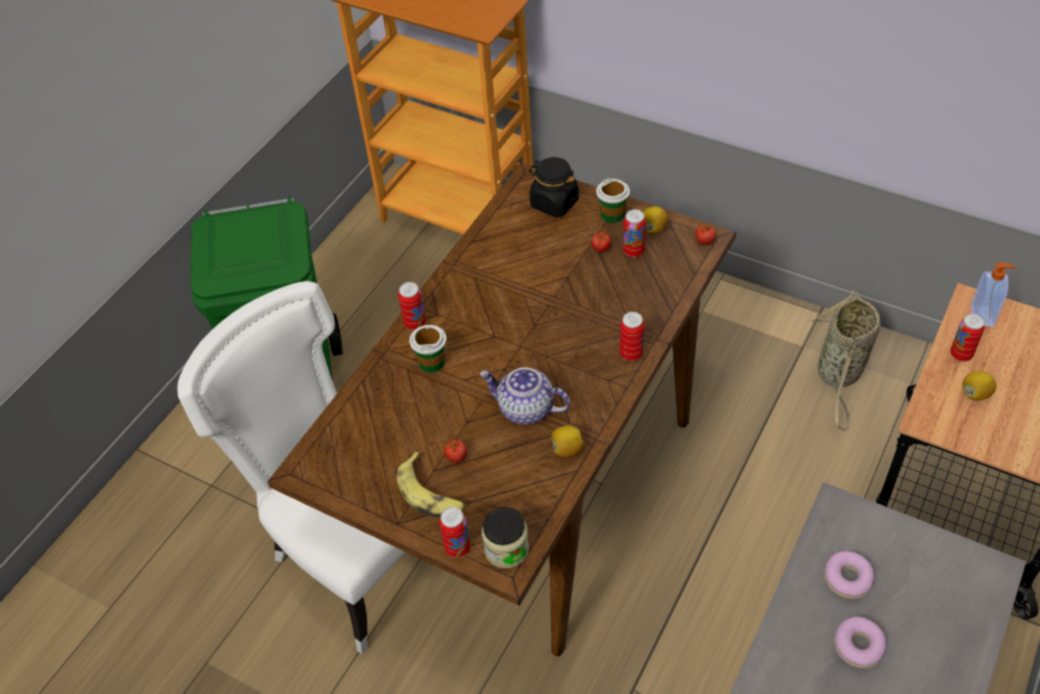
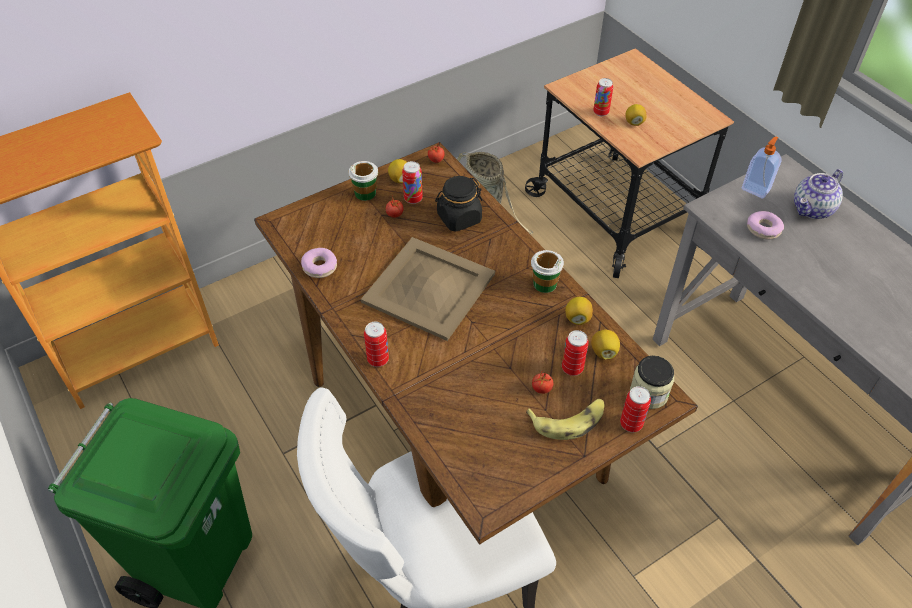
camera: 65 degrees left, 0 degrees up
cup [409,325,446,373] -> cup moved to [531,250,564,293]
teapot [480,367,570,425] -> teapot moved to [794,169,843,219]
black jar [529,157,579,217] -> black jar moved to [435,176,483,232]
can [620,312,644,361] -> can moved to [562,330,589,376]
donut [834,617,886,668] -> donut moved to [301,248,337,278]
soap dispenser [971,263,1015,327] -> soap dispenser moved to [742,137,782,199]
none -> beige tray [361,237,495,341]
none -> lemon [591,330,620,359]

